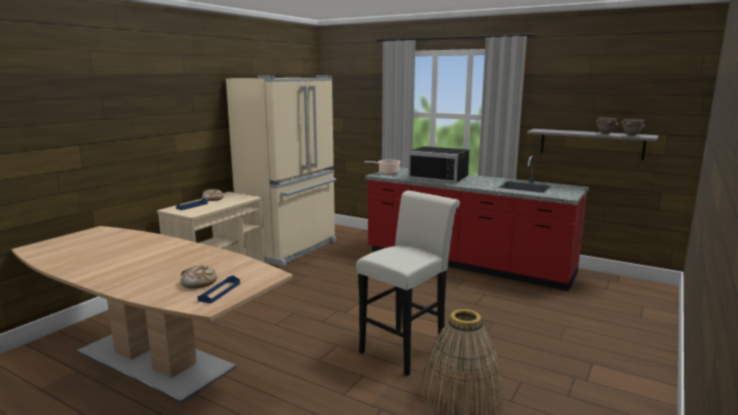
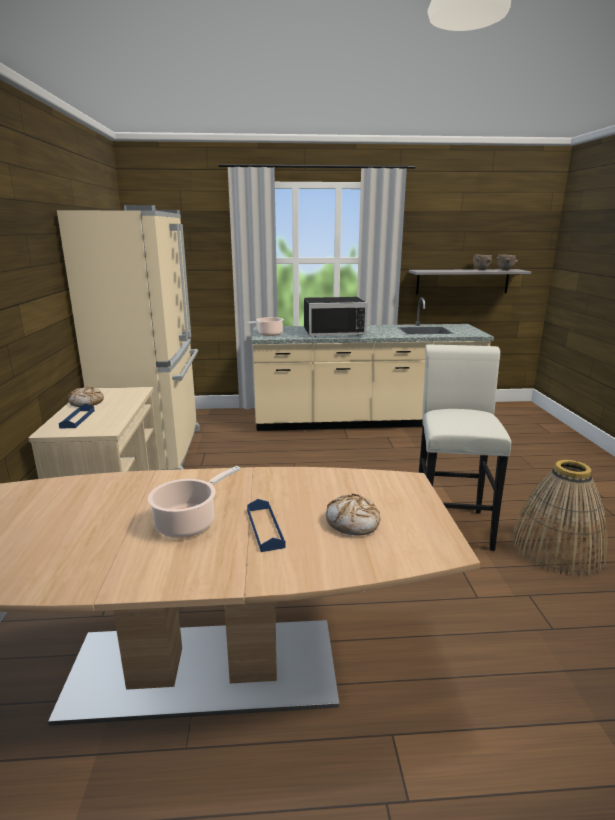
camera: 35 degrees left, 5 degrees up
blue tray [197,275,240,304] -> blue tray moved to [247,499,286,552]
red counter [365,155,589,291] -> beige counter [252,297,494,431]
none -> cooking pot [148,466,241,538]

